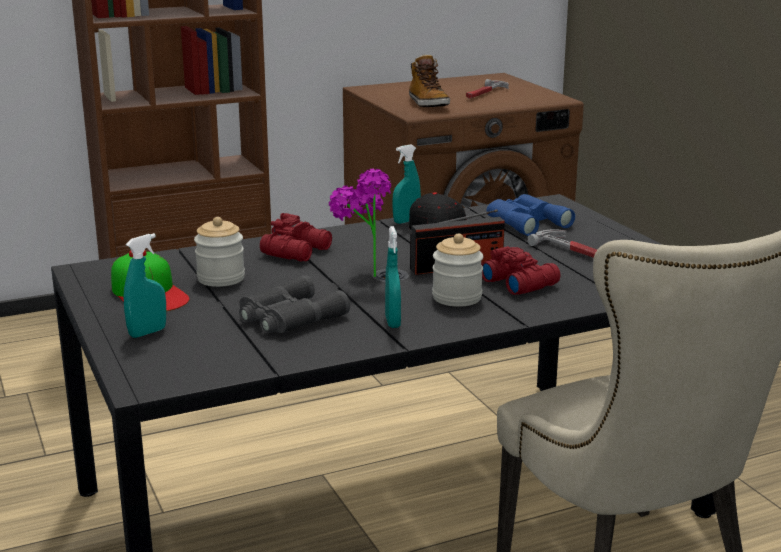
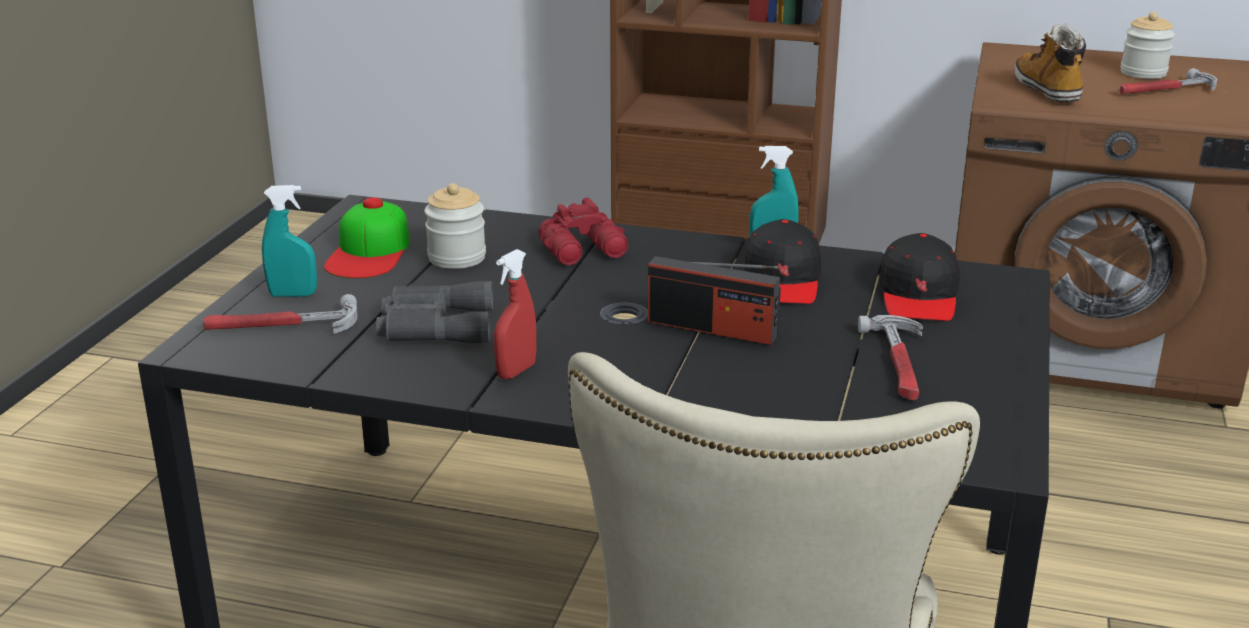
camera: 40 degrees right, 5 degrees up
potted plant [329,169,391,277] -> none
turquoise spray bottle [385,226,401,328] -> red spray bottle [494,249,536,379]
boot [409,54,450,107] -> boot turned 150 degrees clockwise [1015,23,1086,103]
jar [432,233,484,307] -> jar moved to [1121,12,1175,79]
red binoculars [481,246,561,295] -> none
blue binoculars [486,194,575,236] -> black cap [879,233,960,321]
none -> hammer [203,294,358,334]

